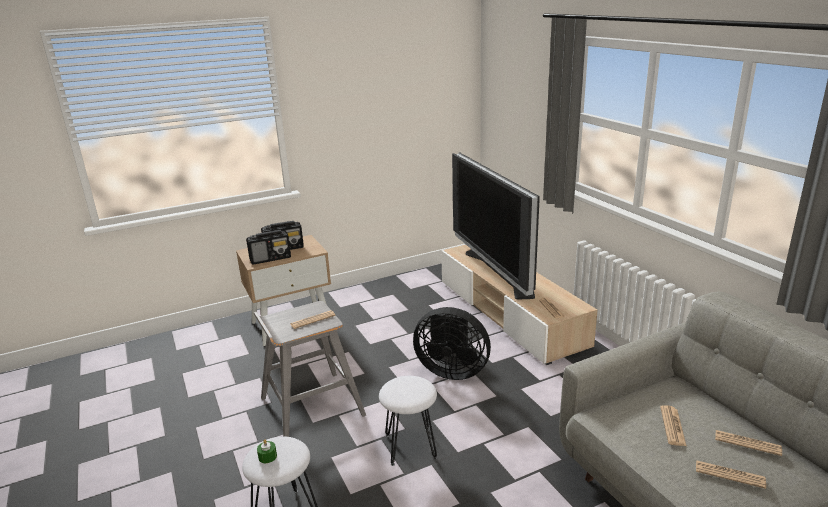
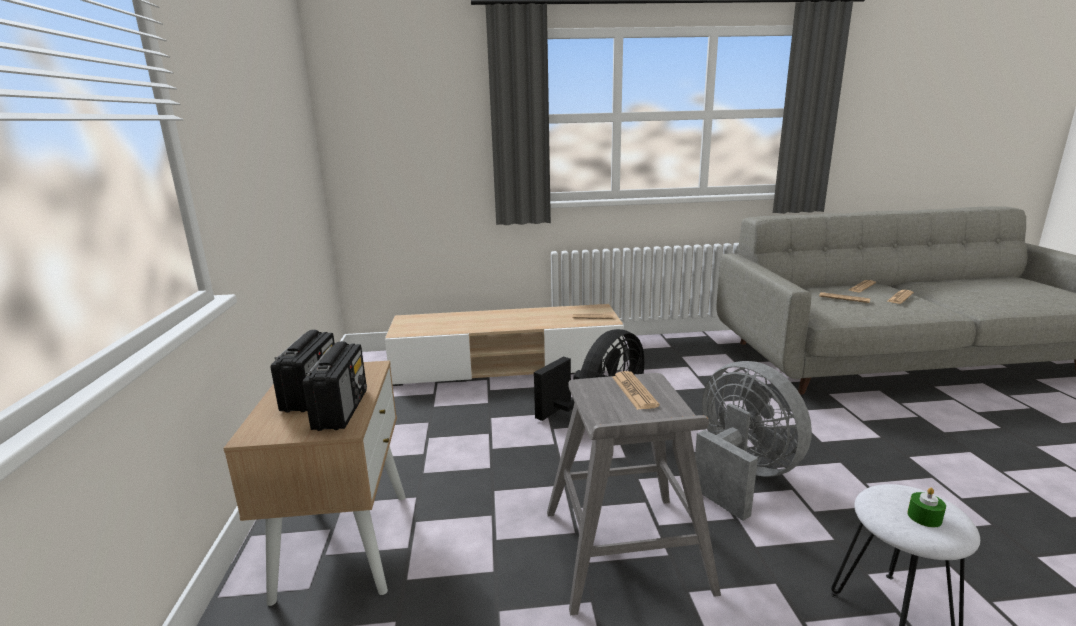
camera: 70 degrees left, 5 degrees down
white stool [379,376,437,466] -> grey fan [695,361,812,521]
television [452,152,540,299] -> none

